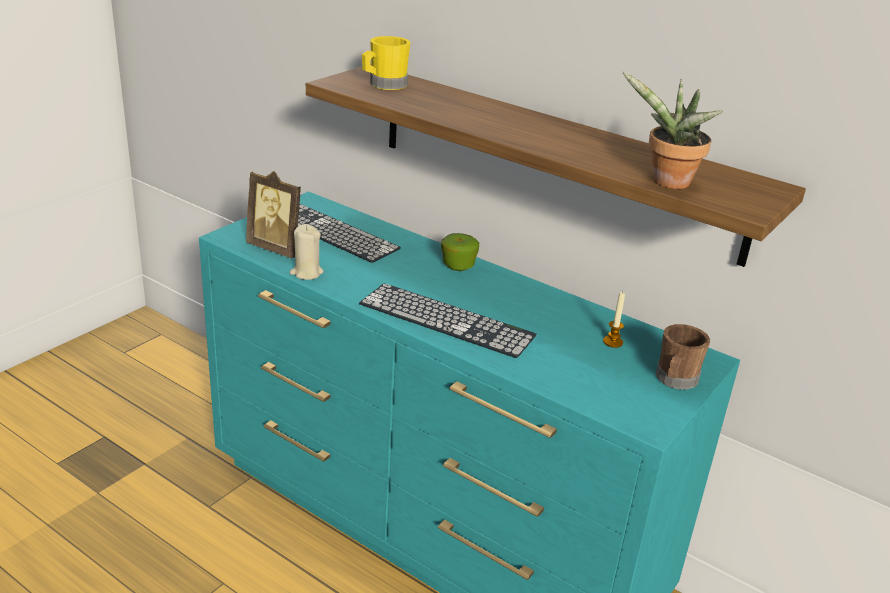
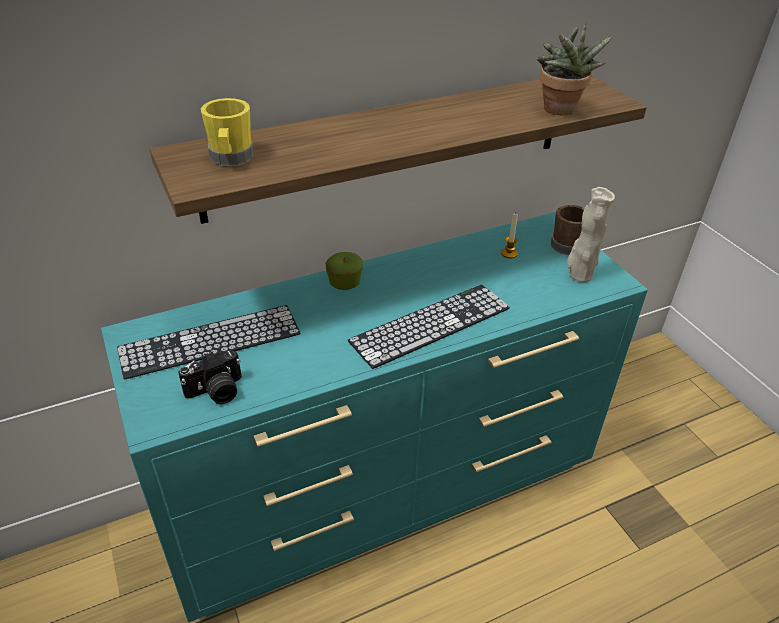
camera: 60 degrees left, 10 degrees up
picture frame [246,171,301,258] -> camera [178,351,242,404]
beige candle [289,224,324,280] -> none
none -> beige vase [567,187,615,282]

